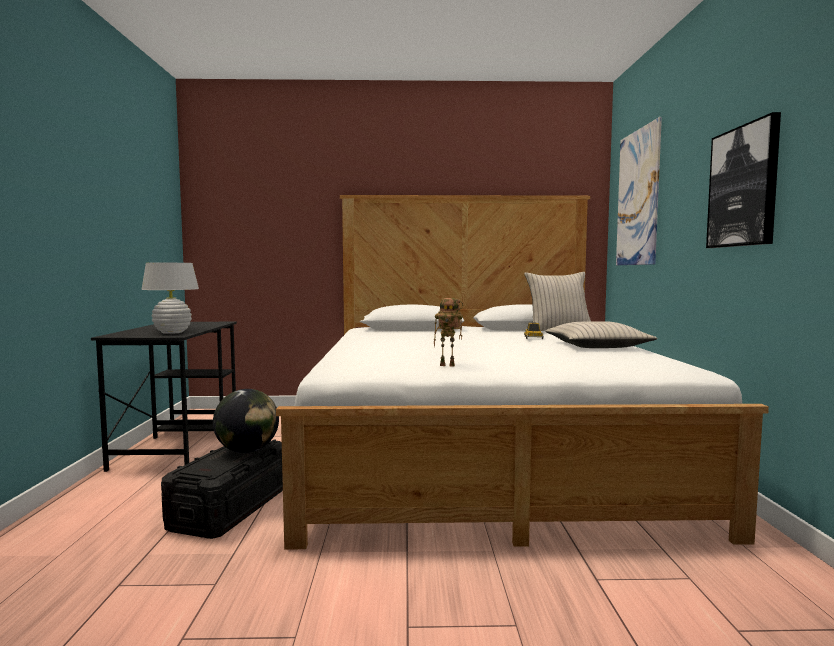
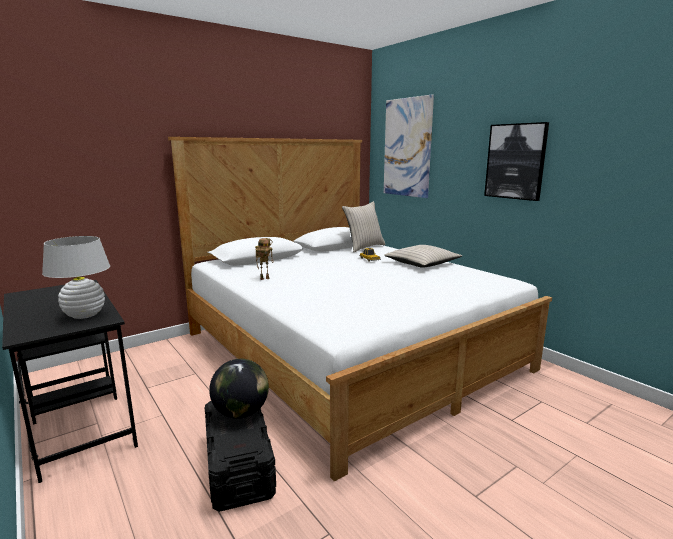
camera: 35 degrees left, 10 degrees up
toy robot [434,298,463,366] -> toy robot moved to [255,238,274,280]

